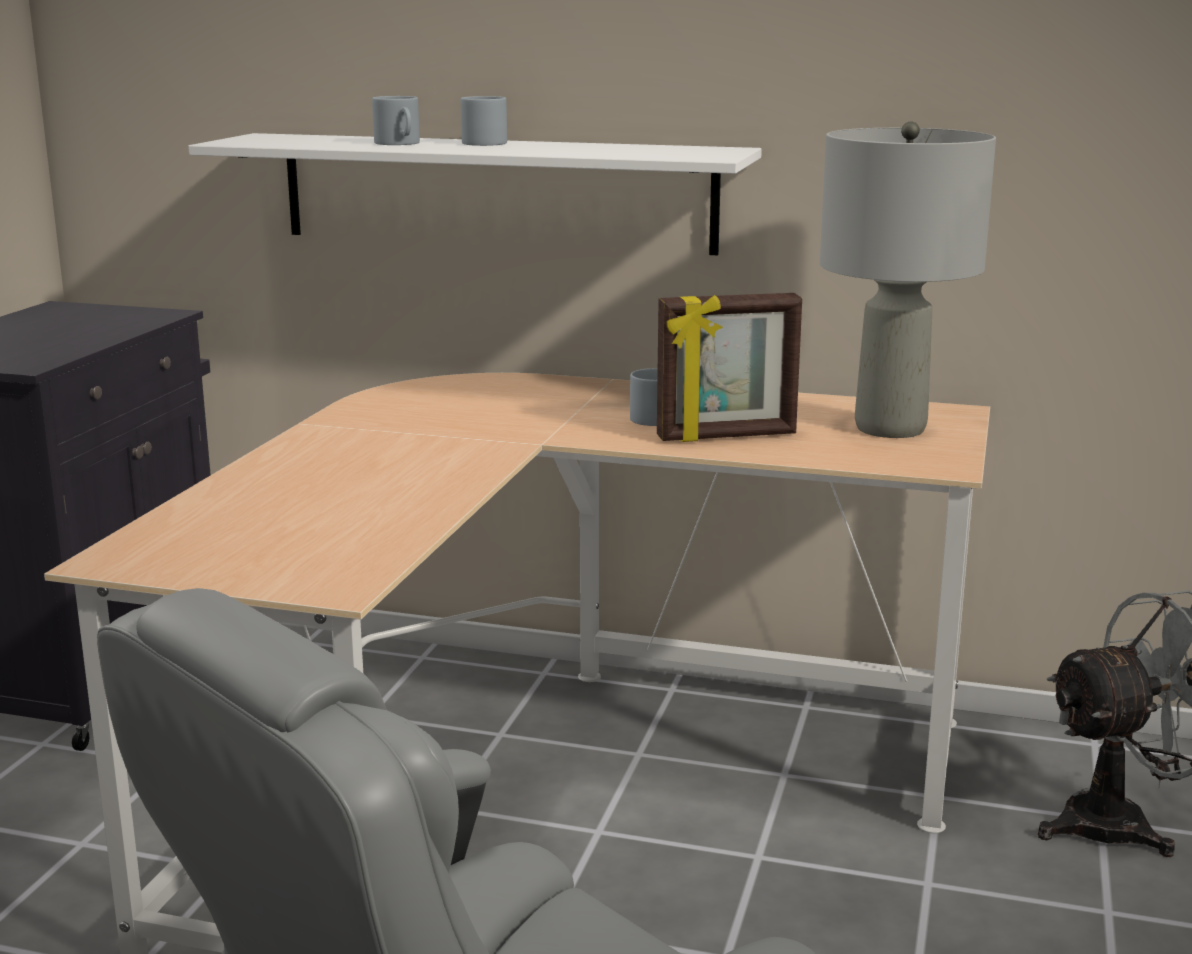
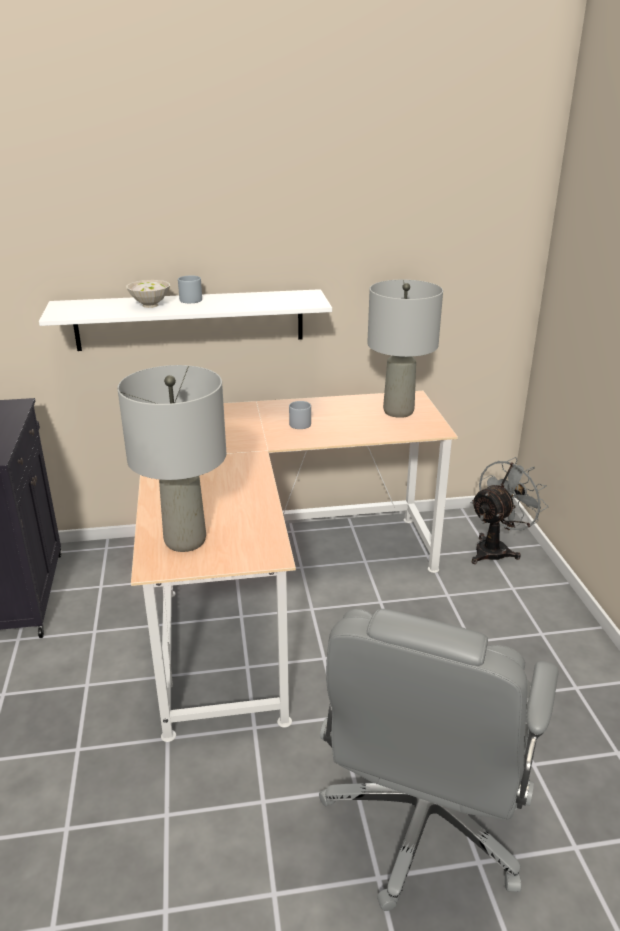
camera: 25 degrees left, 10 degrees up
grey mug [372,96,420,145] -> white bowl [126,280,170,308]
picture frame [657,293,802,442] -> none
none -> grey table lamp [117,365,226,552]

